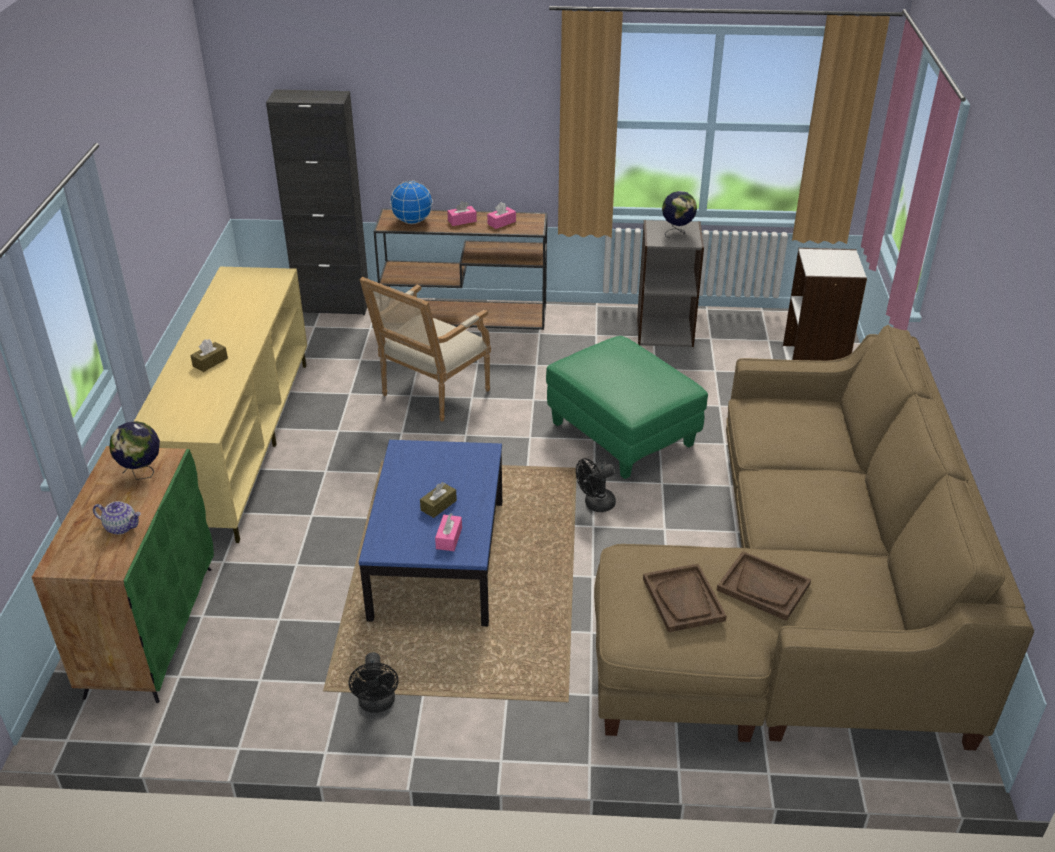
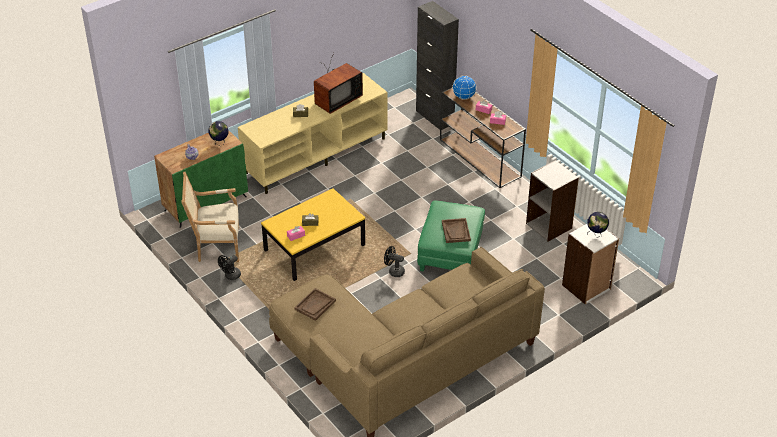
camera: 50 degrees right, 5 degrees up
blue coffee table [359,440,502,626] -> yellow coffee table [261,188,365,281]
armchair [360,277,491,422] -> armchair moved to [181,172,239,262]
globe [662,191,697,238] -> globe moved to [587,212,609,238]
brown tray [717,551,811,621] -> brown tray moved to [442,218,471,243]
none -> television [314,53,363,114]

